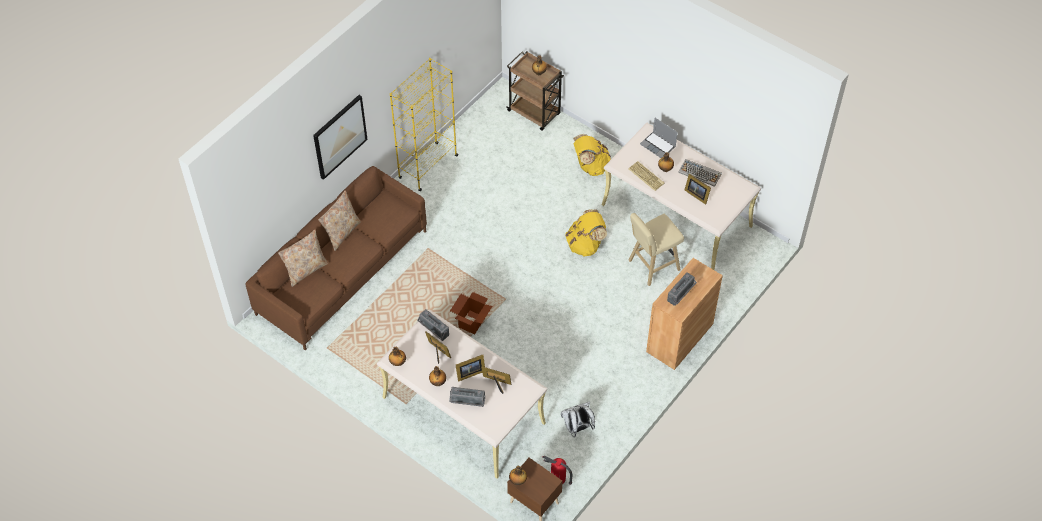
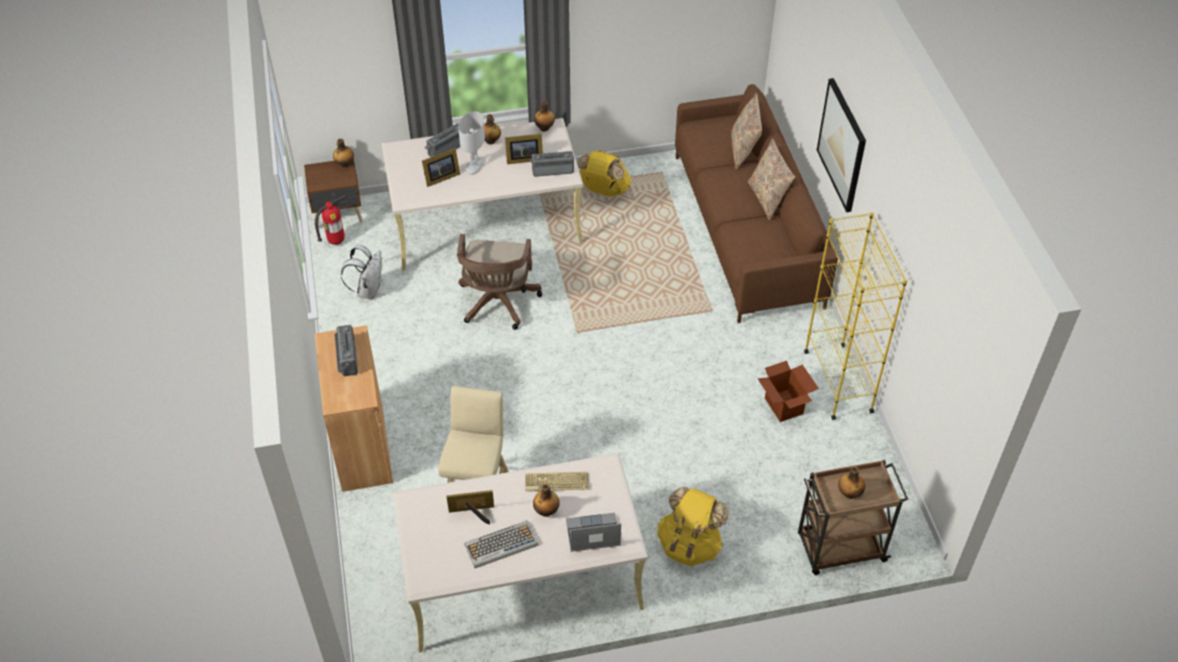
camera: 130 degrees right, 5 degrees down
cardboard box [450,292,492,335] -> cardboard box moved to [758,361,819,422]
picture frame [456,355,485,382] -> white table lamp [458,111,485,175]
yellow backpack [565,209,607,257] -> yellow backpack moved to [577,151,631,197]
none -> brown office chair [457,234,542,330]

